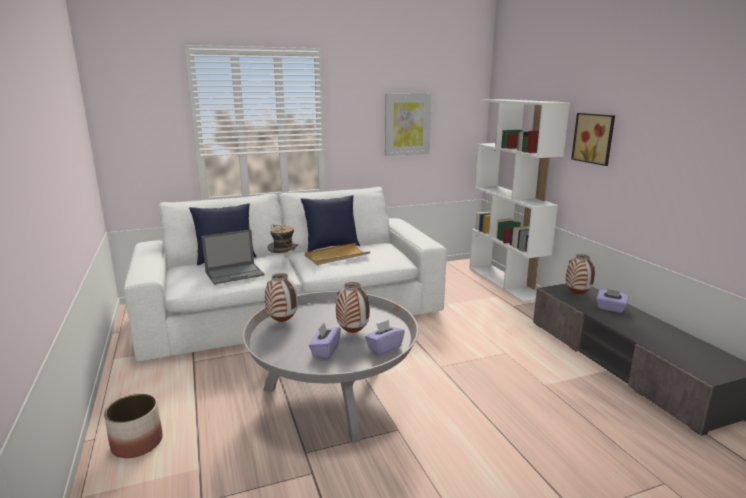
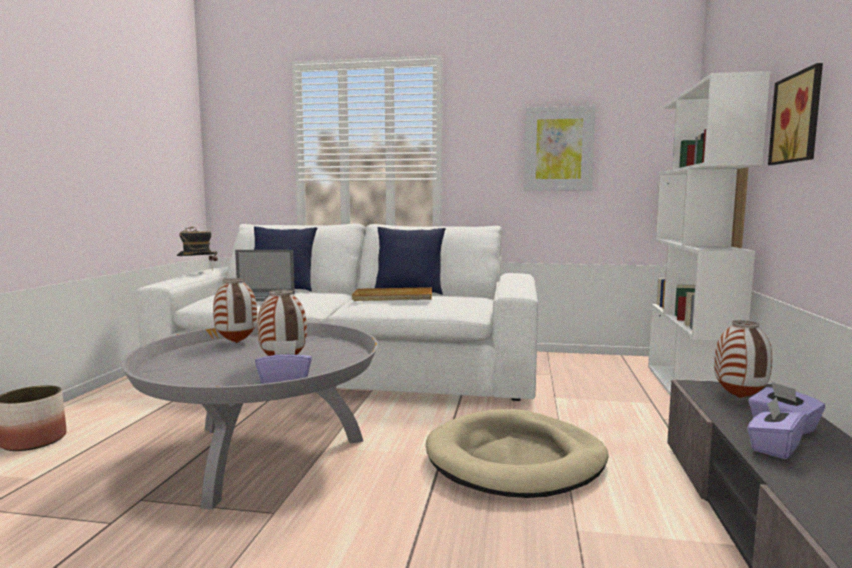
camera: 30 degrees right, 10 degrees down
hat [268,224,298,258] -> hat moved to [177,226,218,261]
purple tissue box [309,323,341,359] -> purple tissue box moved to [747,397,807,459]
none -> beige dog bed [426,409,608,498]

